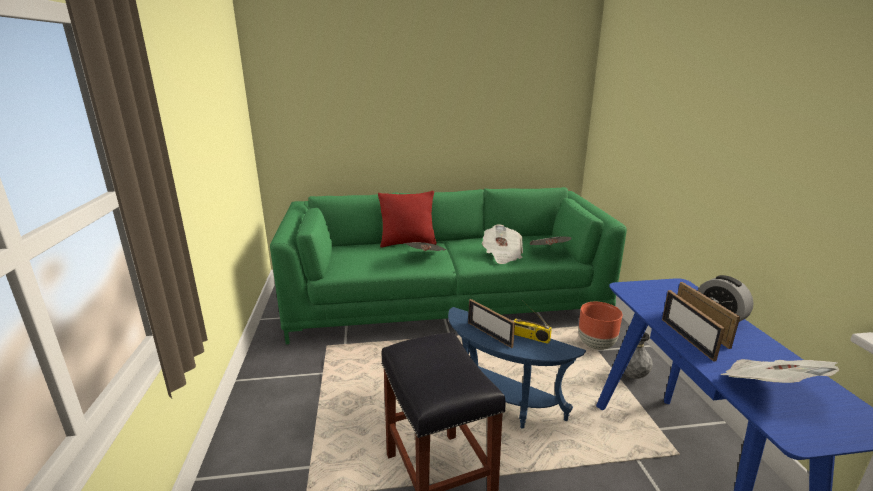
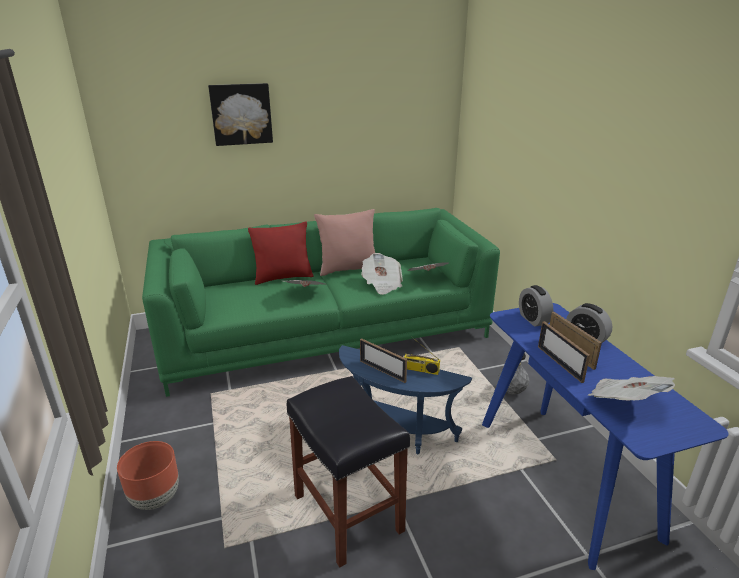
camera: 10 degrees left, 5 degrees up
brown planter [578,302,623,350] -> brown planter moved to [117,441,179,510]
none -> picture [208,83,273,146]
none -> pink pillow [314,209,375,276]
none -> alarm clock [519,285,553,327]

